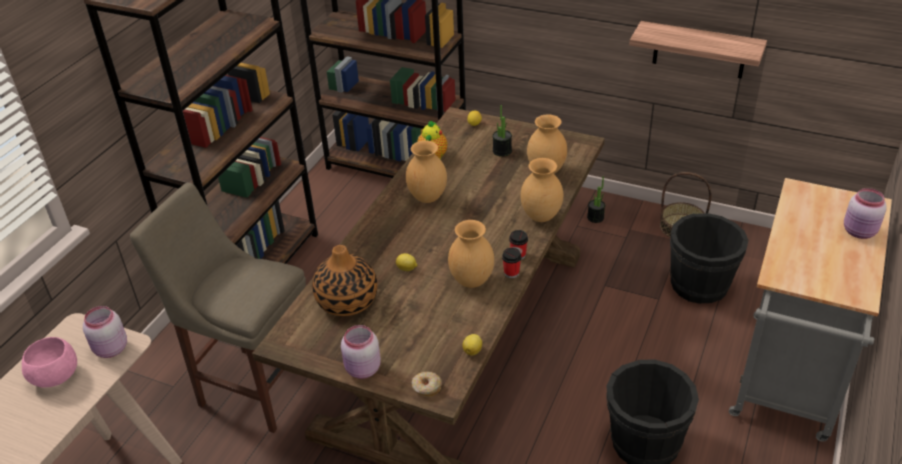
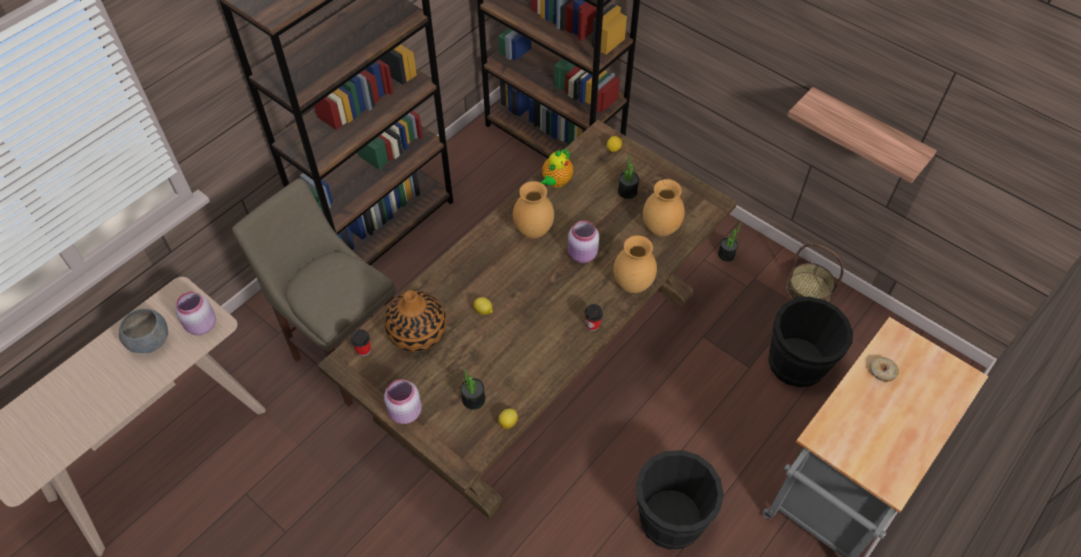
camera: 15 degrees right, 15 degrees up
pink bowl [22,337,77,388] -> grey bowl [119,309,168,353]
donut [412,372,442,397] -> donut moved to [870,357,899,382]
brown vase [448,220,494,288] -> none
cup [502,248,521,278] -> cup moved to [350,329,371,356]
pink jar [844,188,887,239] -> pink jar moved to [568,221,599,263]
none -> potted plant [461,369,485,410]

